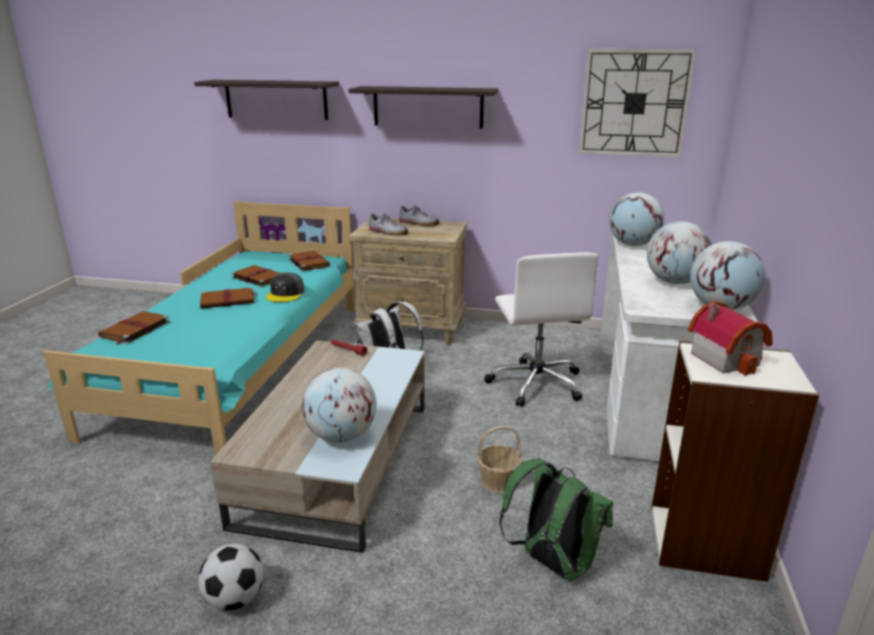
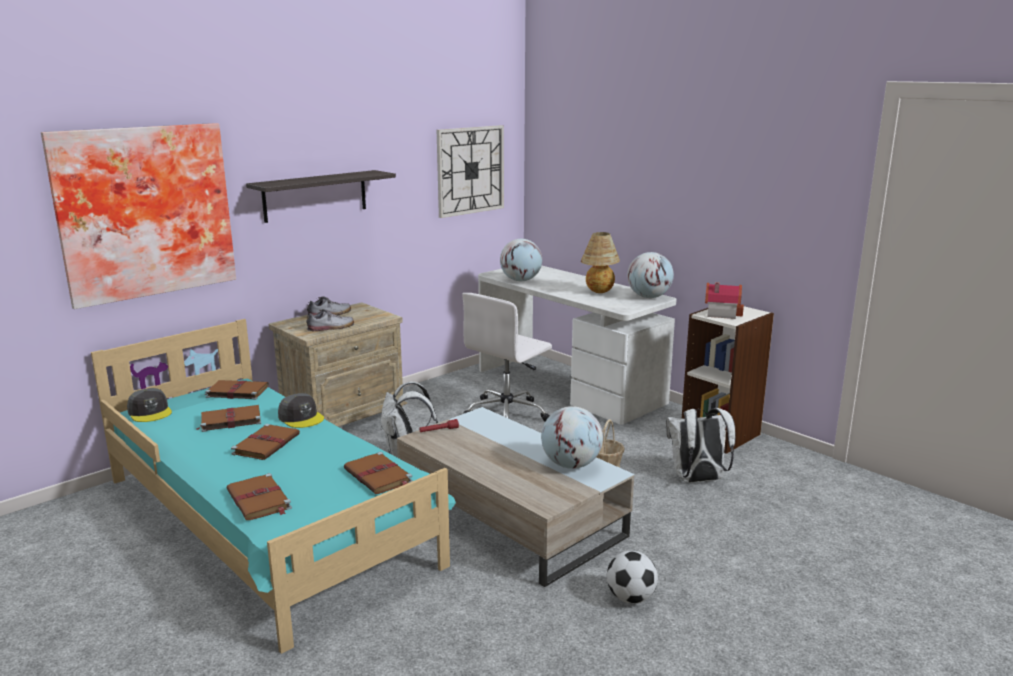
camera: 55 degrees left, 5 degrees down
shelf [194,80,339,120] -> picture [41,123,236,309]
white office chair [484,252,599,407] -> white office chair turned 105 degrees clockwise [462,293,552,422]
green backpack [499,458,613,581] -> white backpack [666,408,736,483]
globe [647,221,712,284] -> table lamp [581,232,620,293]
none -> grey cap [127,388,172,422]
none -> brown book [344,452,413,494]

